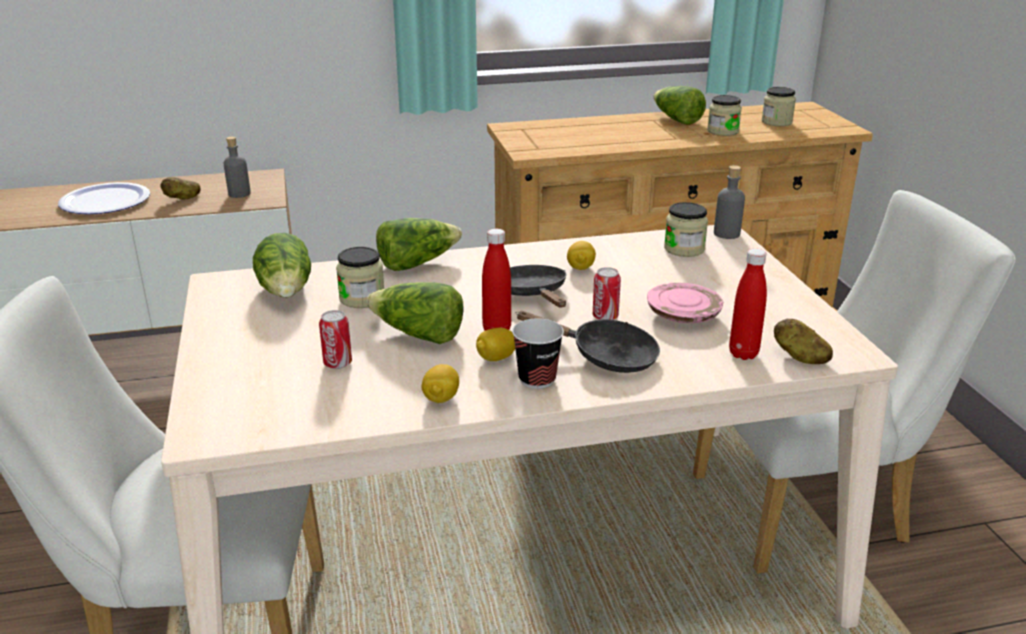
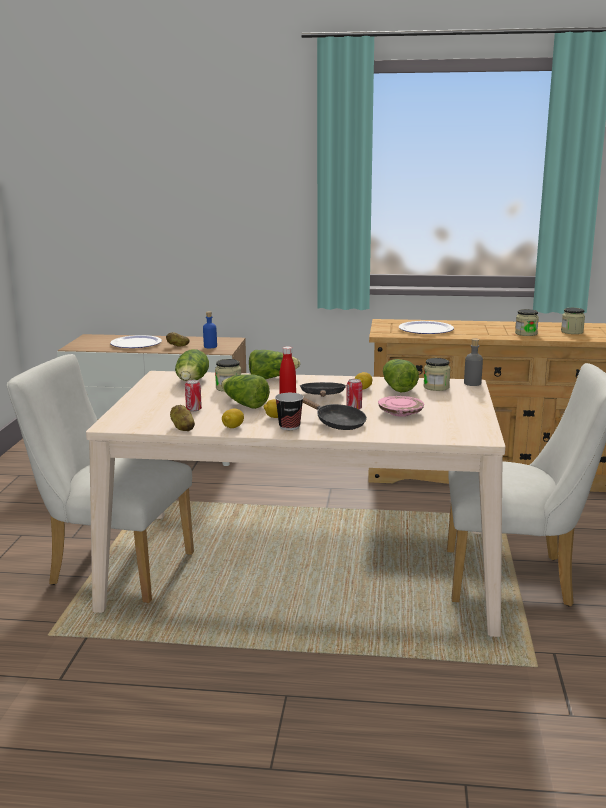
camera: 20 degrees right, 10 degrees down
grey bottle [223,137,251,198] -> blue bottle [203,311,217,348]
lettuce [653,86,706,125] -> lettuce moved to [383,359,419,392]
red bottle [729,249,767,360] -> none
potato [774,318,833,364] -> potato moved to [170,405,195,431]
none -> plate [399,321,454,334]

